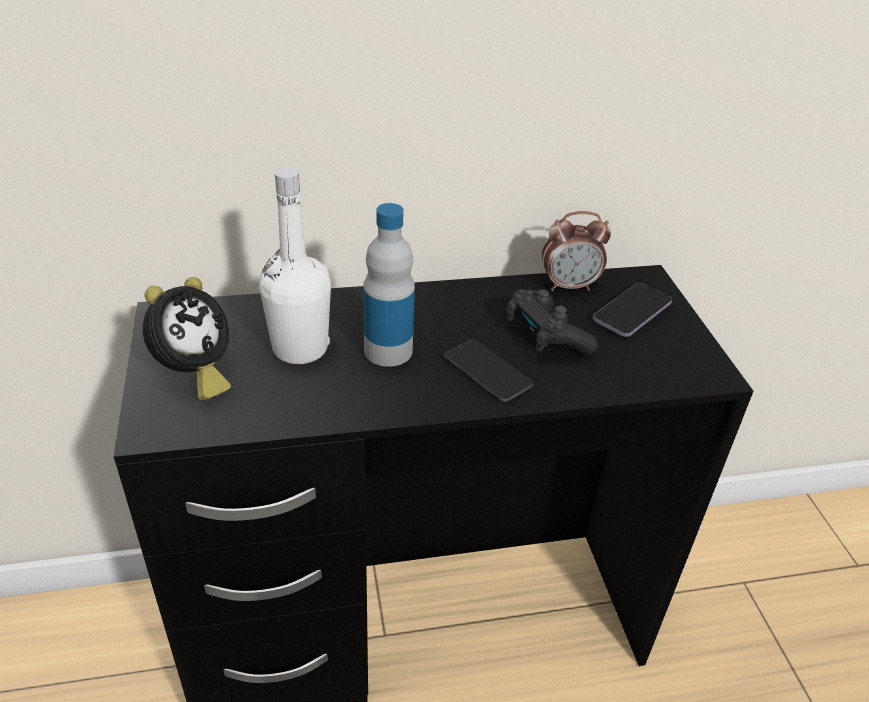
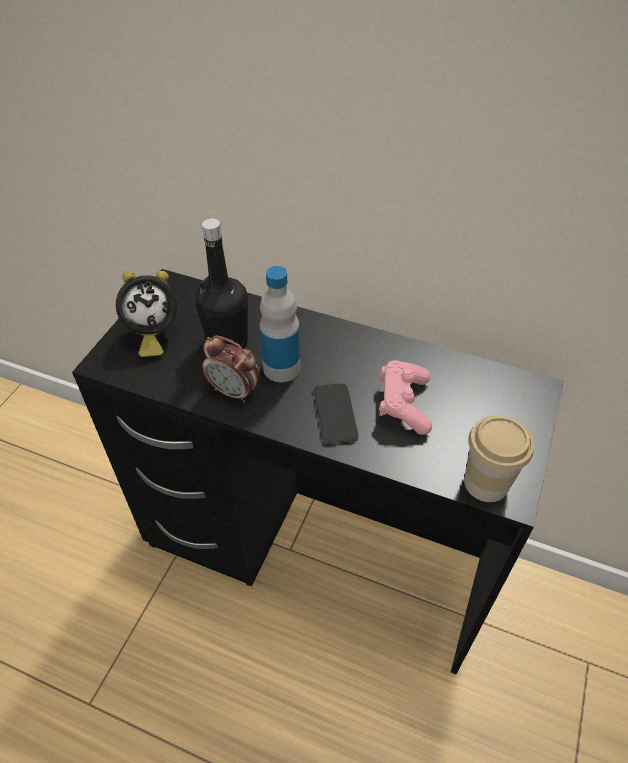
camera: 35 degrees right, 10 degrees up
white bottle [259,168,331,364] -> black bottle [195,219,248,349]
black game controller [507,289,598,355] -> pink game controller [379,360,432,435]
alarm clock [542,211,611,291] -> alarm clock moved to [202,335,260,403]
phone [593,283,672,337] -> none
none -> cup [464,415,534,502]

